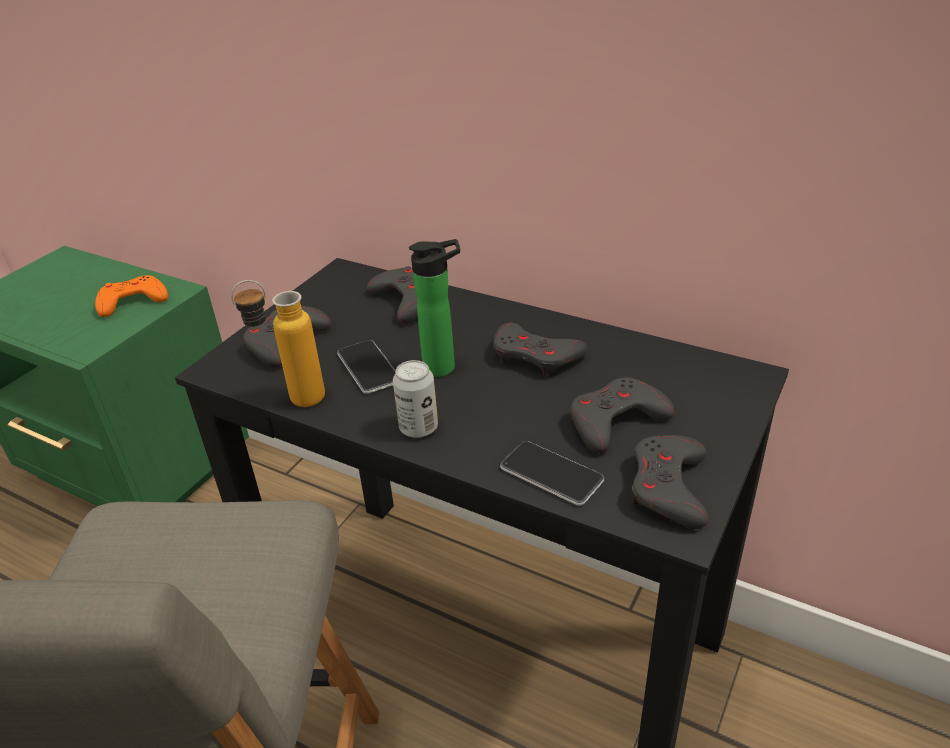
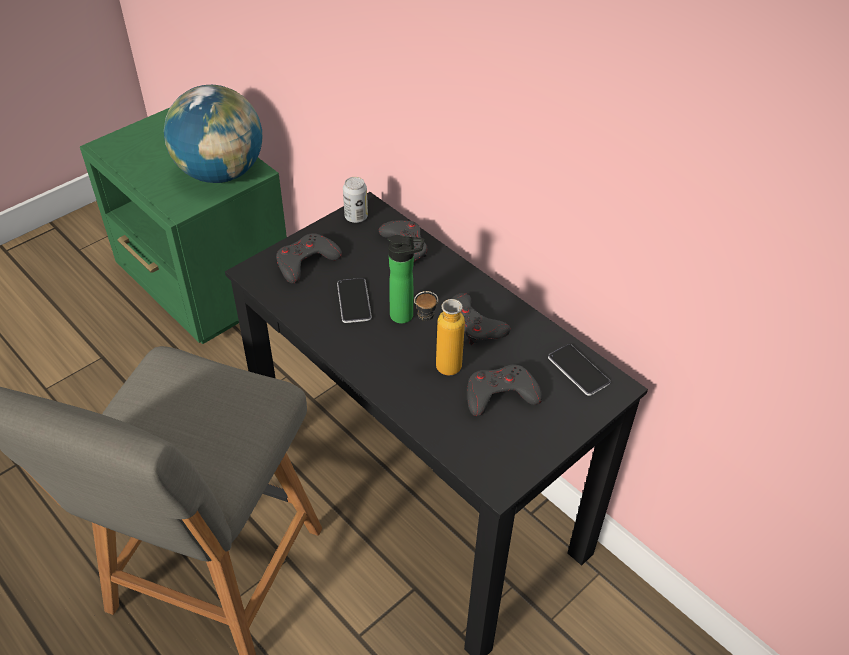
camera: 15 degrees right, 10 degrees up
orange game controller [95,275,168,317] -> globe [164,85,262,183]
bottle [231,280,325,407] -> bottle moved to [414,291,465,376]
can [393,360,438,438] -> can moved to [343,177,368,223]
phone [500,441,604,506] -> phone moved to [548,344,610,396]
grey game controller [632,435,709,529] -> none

